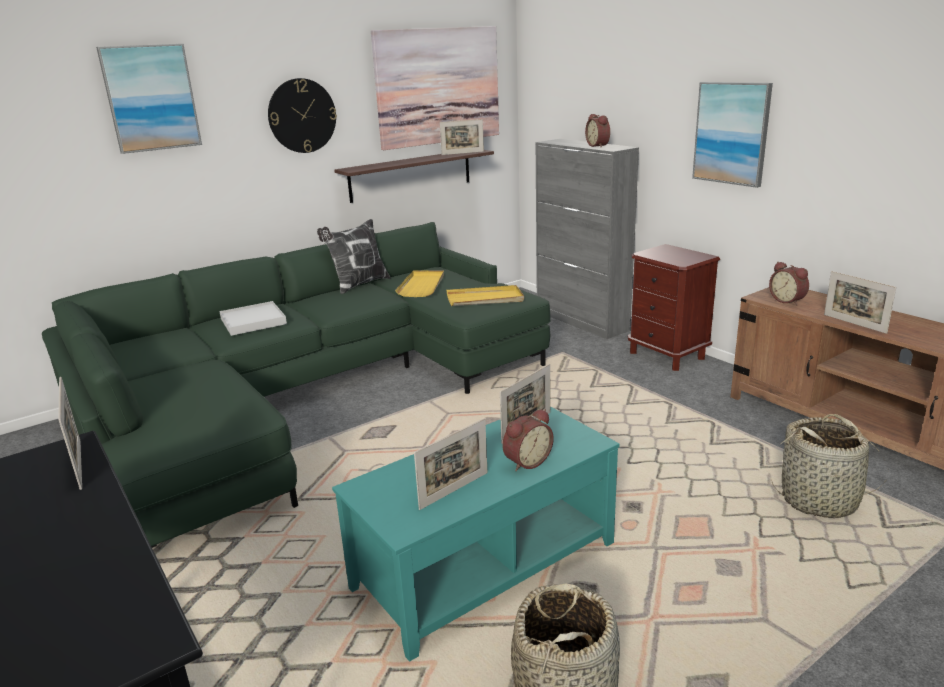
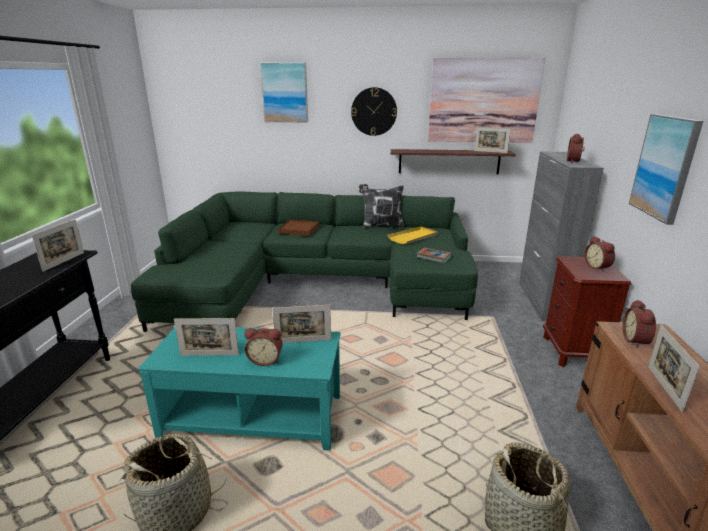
camera: 40 degrees right, 0 degrees up
white tray [219,301,287,336] -> brown tray [278,219,319,236]
yellow tray [446,285,524,306] -> book [417,247,452,264]
none -> alarm clock [584,236,615,272]

